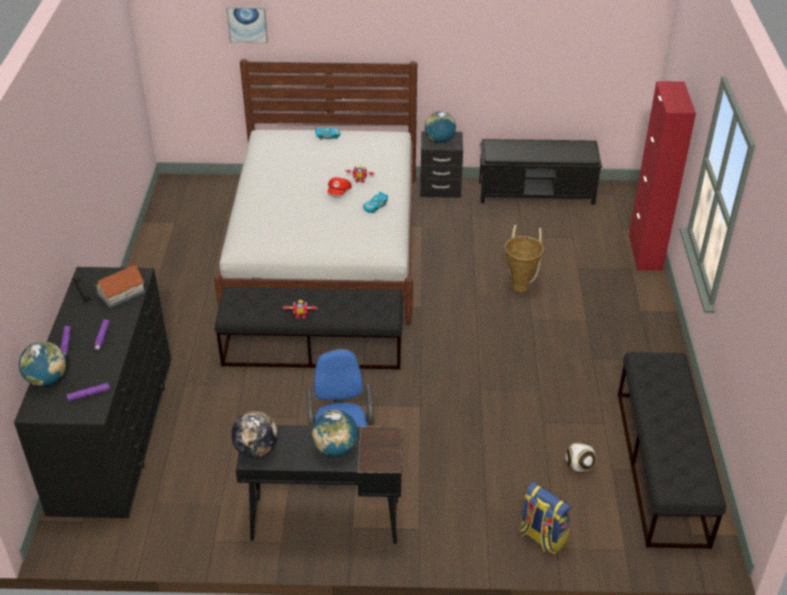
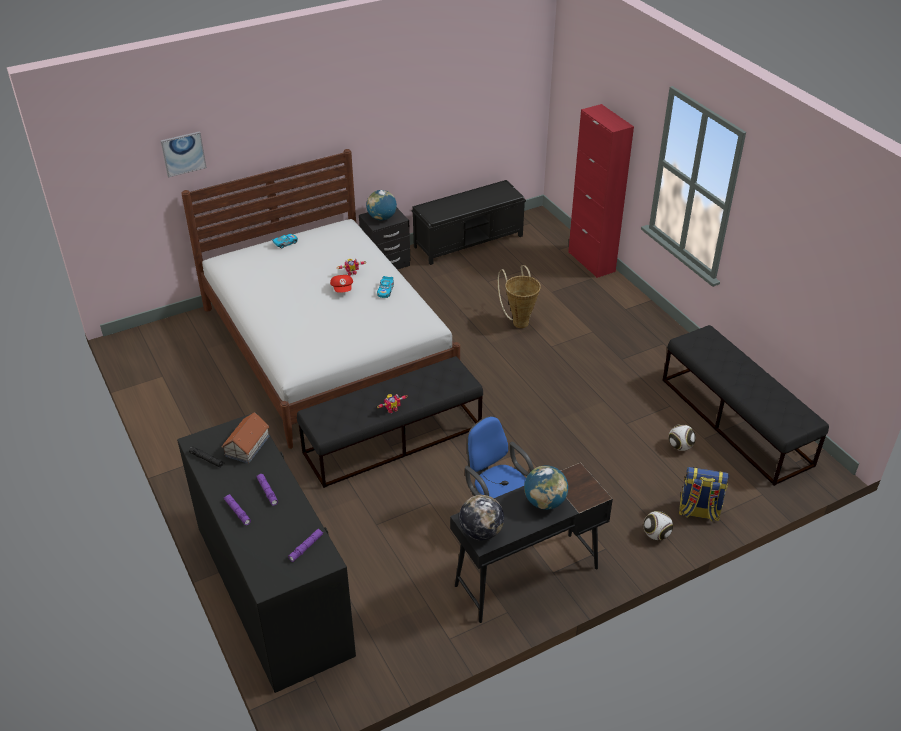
camera: 30 degrees left, 0 degrees up
globe [19,341,66,386] -> none
none -> football [644,511,673,540]

